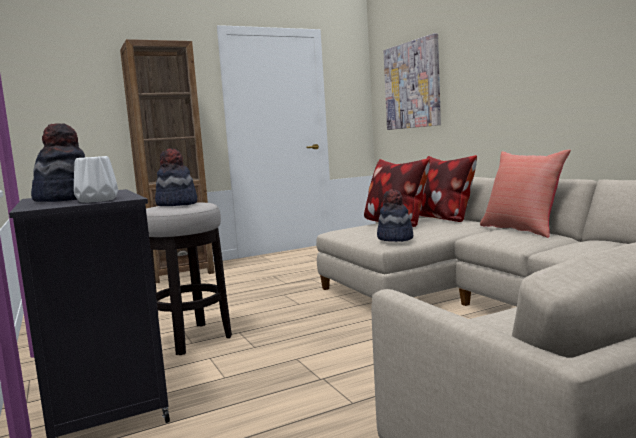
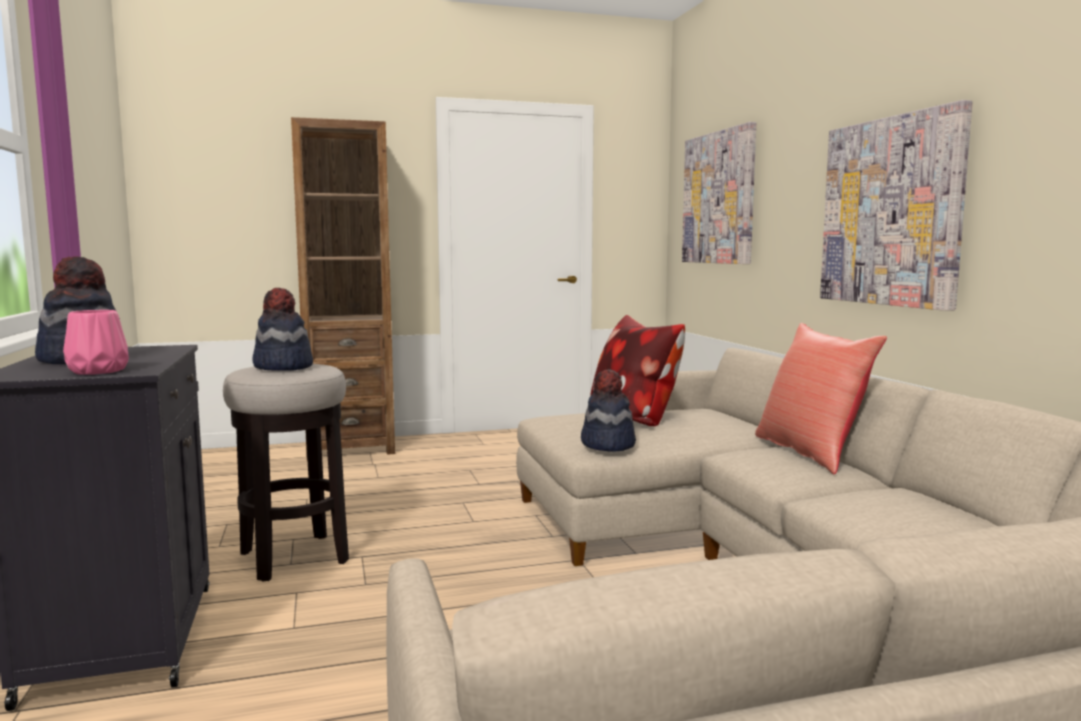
camera: 10 degrees right, 0 degrees up
white vase [74,156,118,203] -> pink vase [63,310,129,375]
pillow [419,155,477,222] -> none
none -> picture [820,100,972,311]

